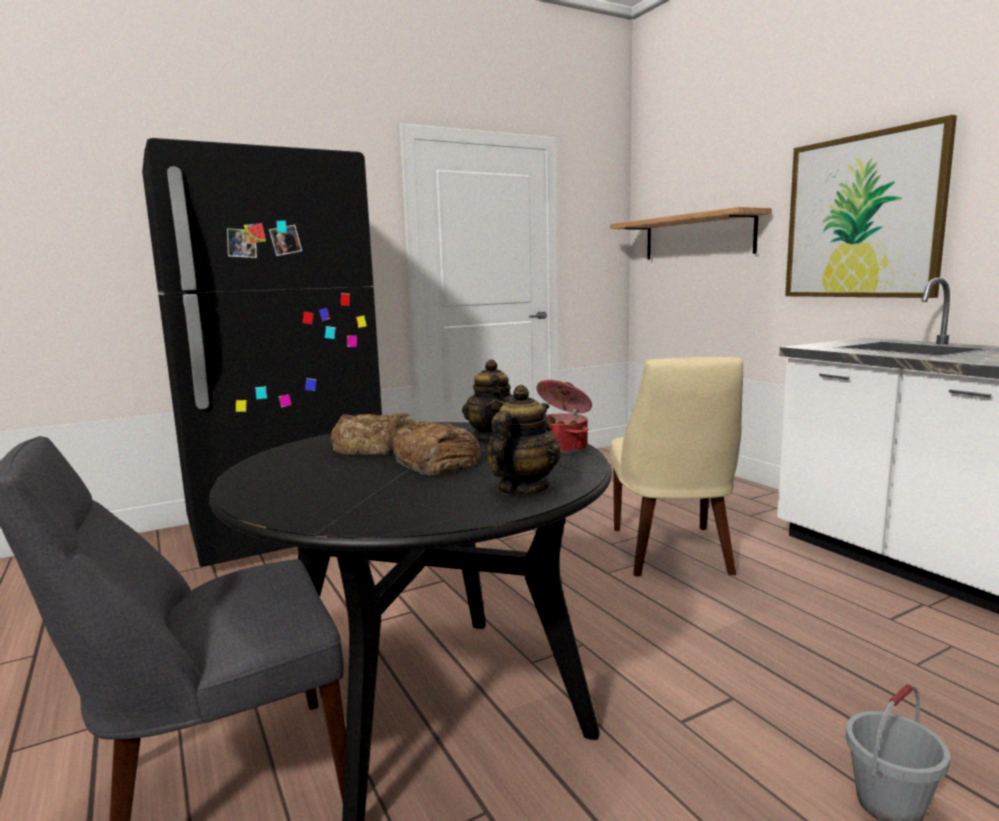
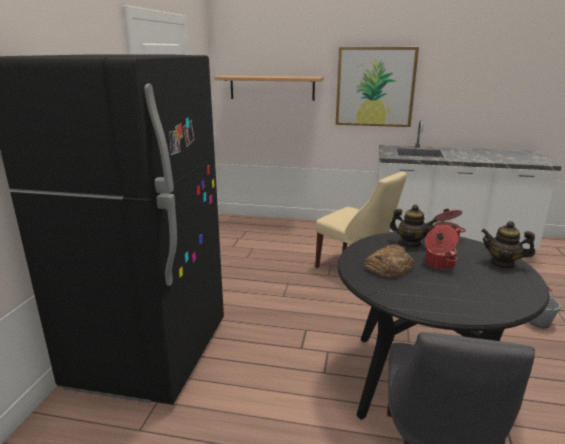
camera: 50 degrees left, 10 degrees up
bread [392,421,481,476] -> cooking pot [425,226,459,270]
teapot [486,385,561,495] -> teapot turned 45 degrees counterclockwise [482,221,535,269]

